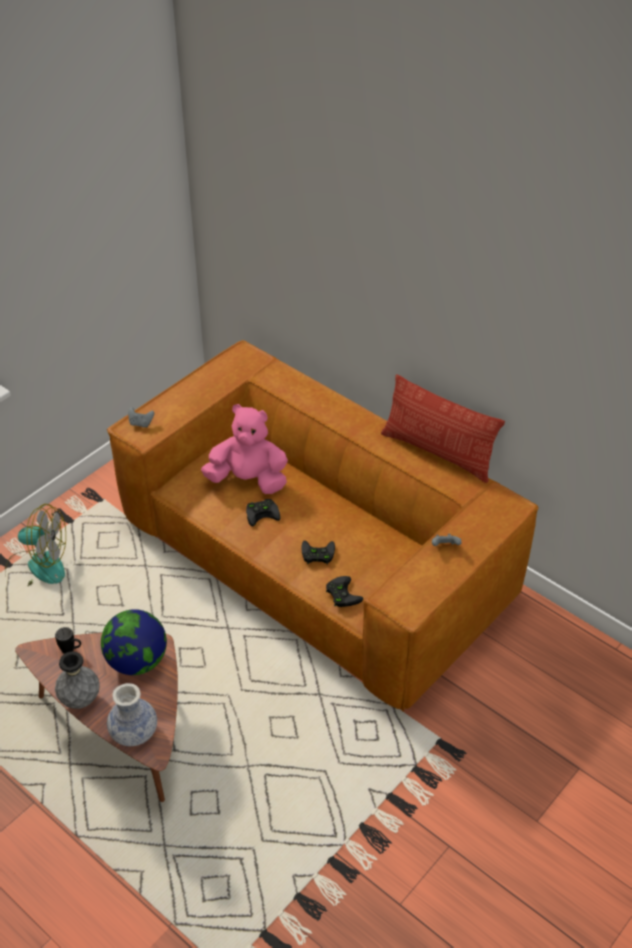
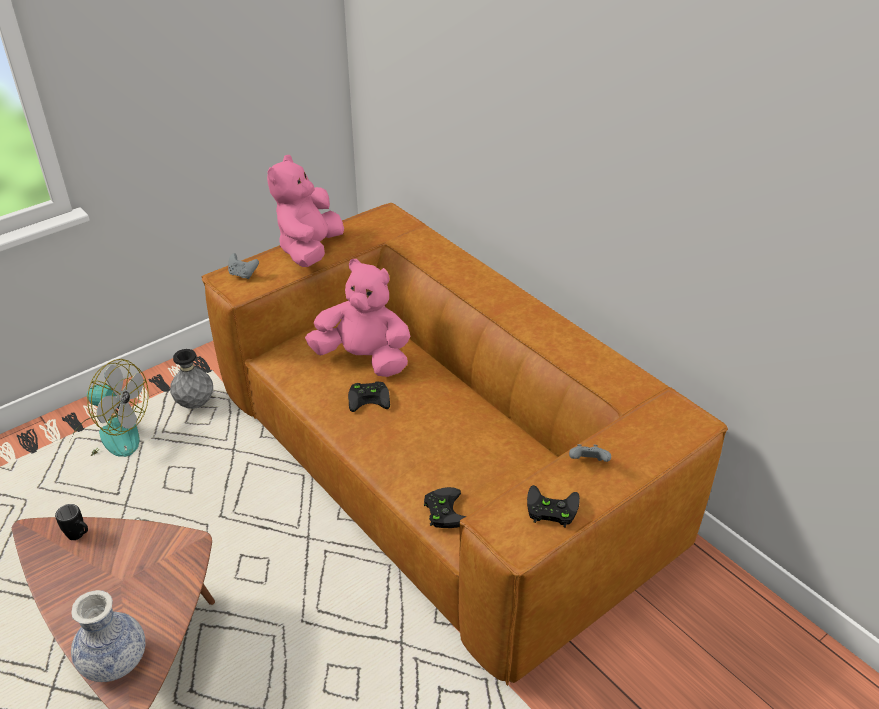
camera: 10 degrees right, 5 degrees down
grey vase [55,651,100,709] -> grey vase moved to [170,349,213,409]
globe [101,609,167,675] -> none
black game controller [301,541,335,565] -> black game controller moved to [527,485,580,528]
pillow [381,374,505,483] -> none
none -> pink plush toy [267,155,344,267]

